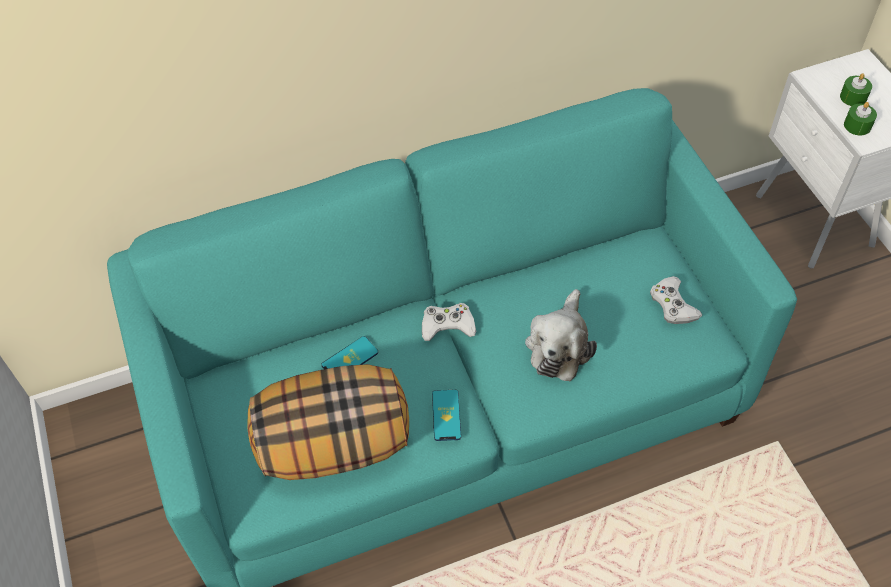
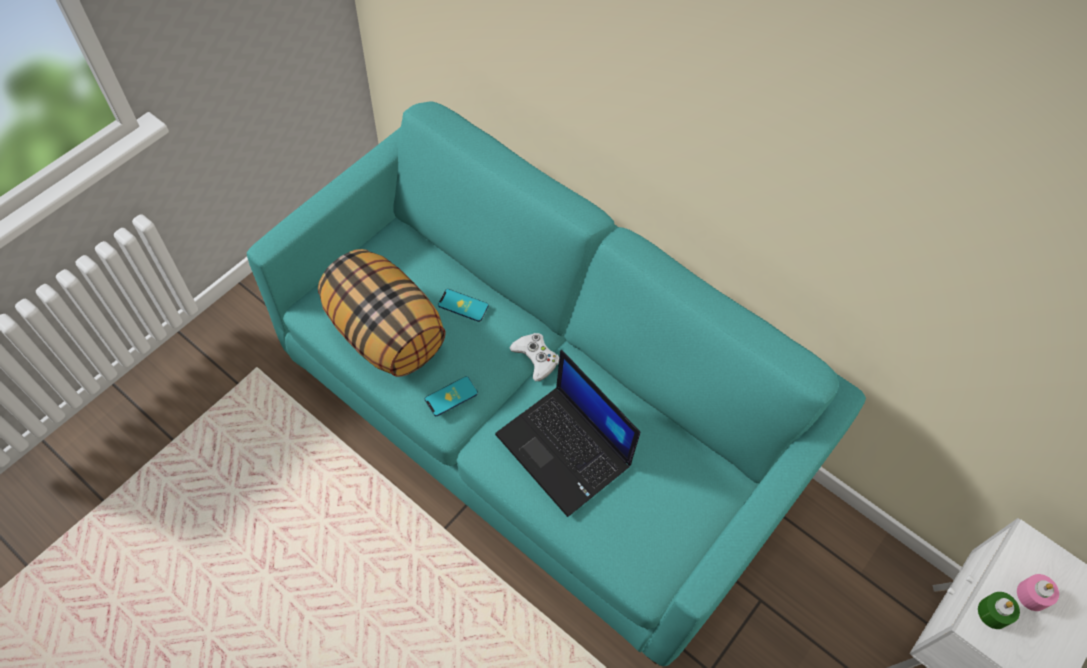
camera: 55 degrees right, 5 degrees up
plush toy [525,289,597,381] -> laptop [495,350,640,517]
white game controller [650,276,703,324] -> none
green candle [840,74,872,106] -> pink candle [1017,574,1059,611]

